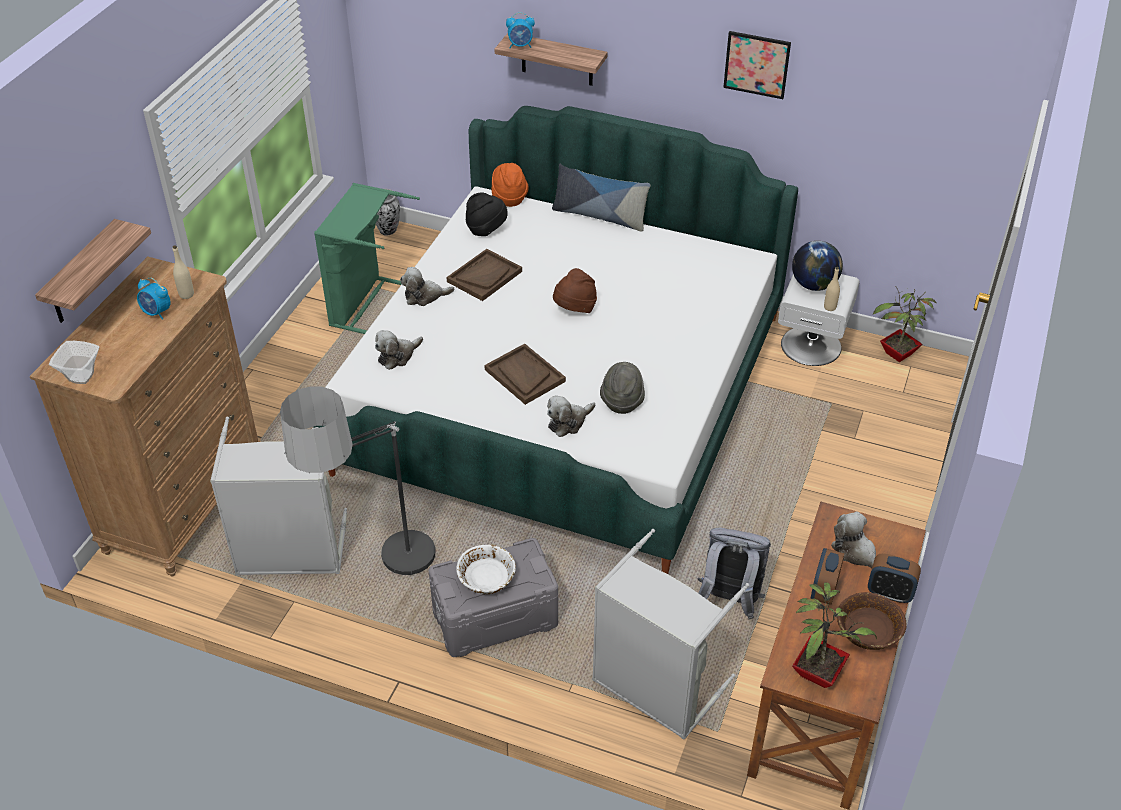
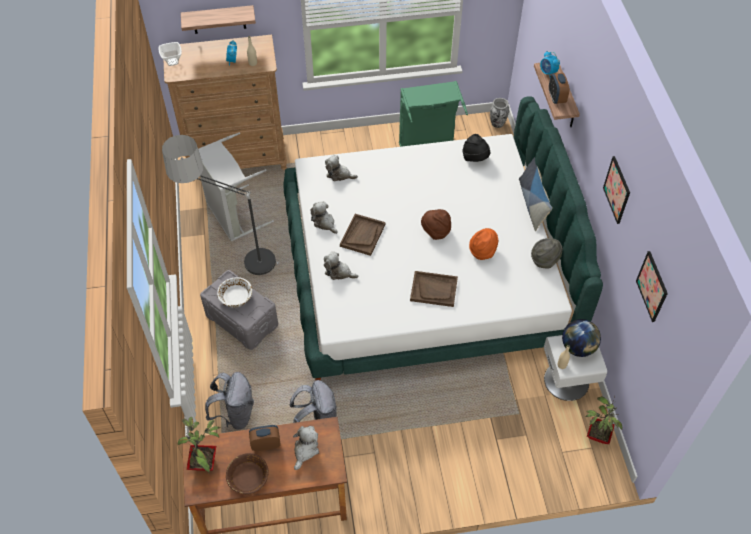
camera: 60 degrees right, 10 degrees up
plush toy [400,267,454,306] -> plush toy moved to [310,201,338,234]
brown tray [447,249,522,301] -> brown tray moved to [410,271,458,307]
orange hat [492,163,529,207] -> orange hat moved to [469,228,498,260]
grey laundry basket [592,529,750,739] -> grey backpack [205,372,254,430]
grey hat [600,362,645,414] -> grey hat moved to [531,238,563,269]
alarm clock [868,553,921,603] -> alarm clock moved to [549,73,569,104]
none -> picture [636,251,668,322]

